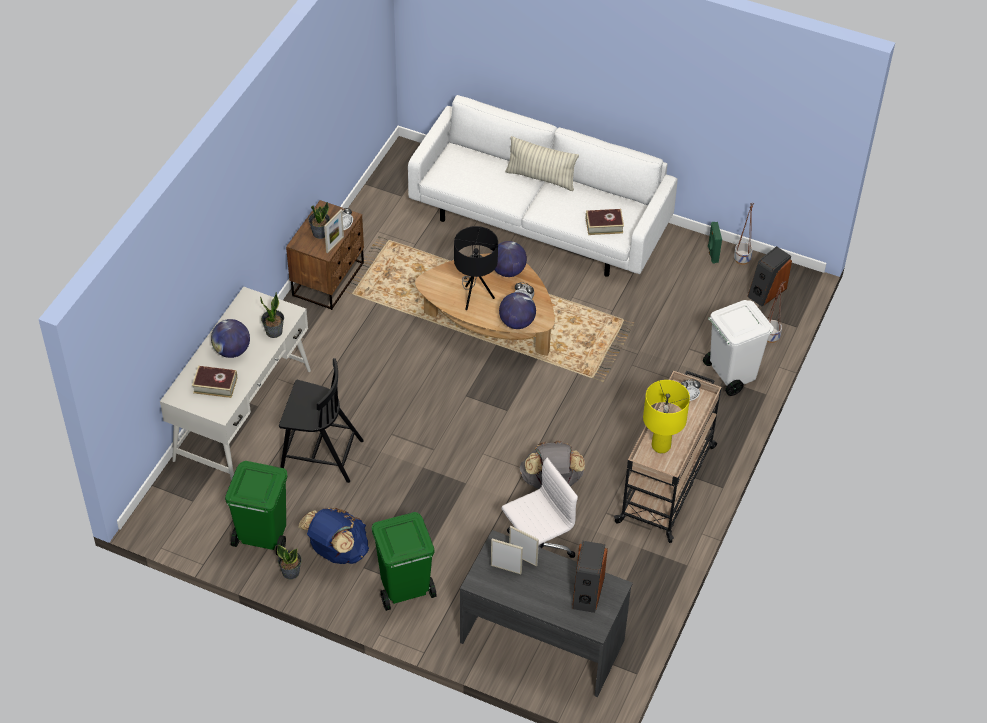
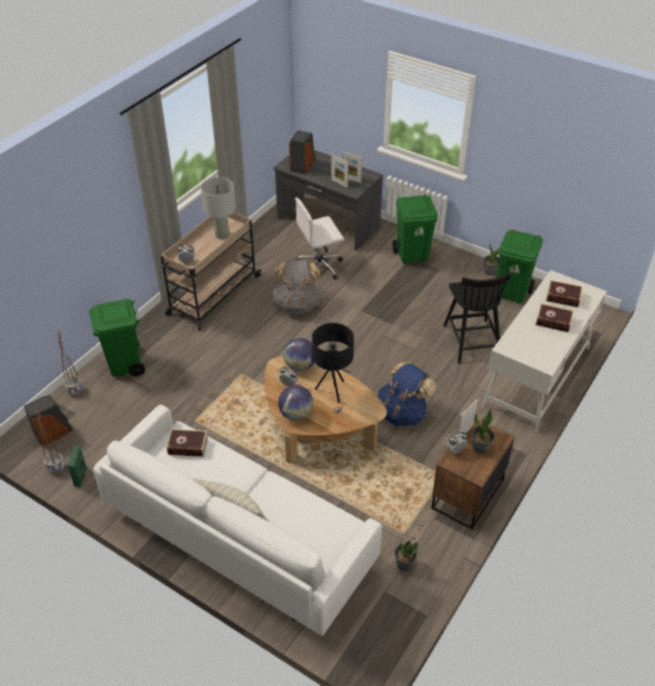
camera: 170 degrees left, 5 degrees down
globe [211,319,250,358] -> book [536,303,574,333]
potted plant [260,292,284,338] -> potted plant moved to [395,540,418,572]
black chair [279,358,364,483] -> black chair turned 120 degrees counterclockwise [443,273,511,364]
blue backpack [298,508,369,564] -> blue backpack moved to [378,362,436,426]
yellow table lamp [643,380,690,453] -> grey table lamp [201,177,236,239]
white trash can [703,300,774,396] -> green trash can [89,299,145,376]

